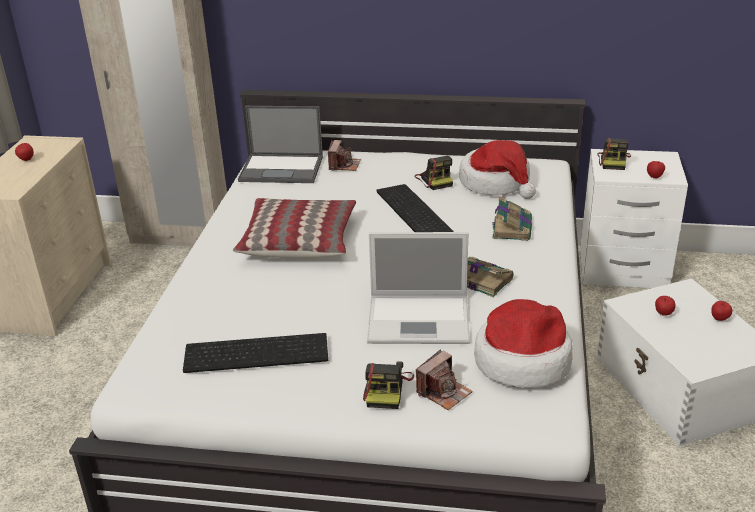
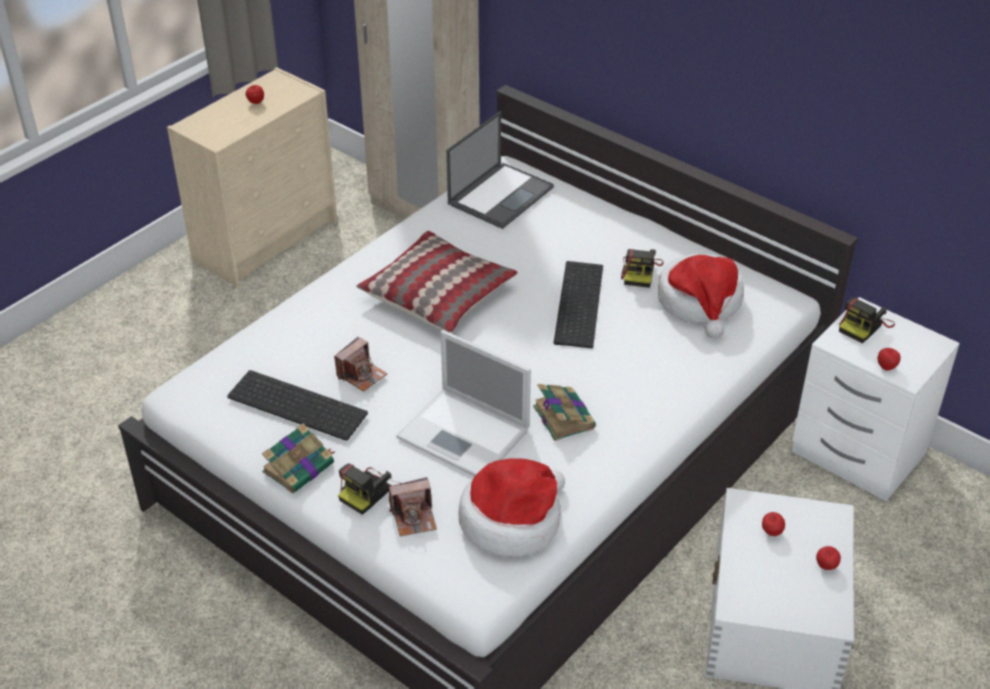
camera: 30 degrees right, 10 degrees up
laptop [238,106,323,183] -> laptop turned 90 degrees counterclockwise [446,111,554,229]
camera [328,140,361,171] -> camera moved to [334,337,387,392]
book [492,197,532,241] -> book moved to [262,423,336,494]

